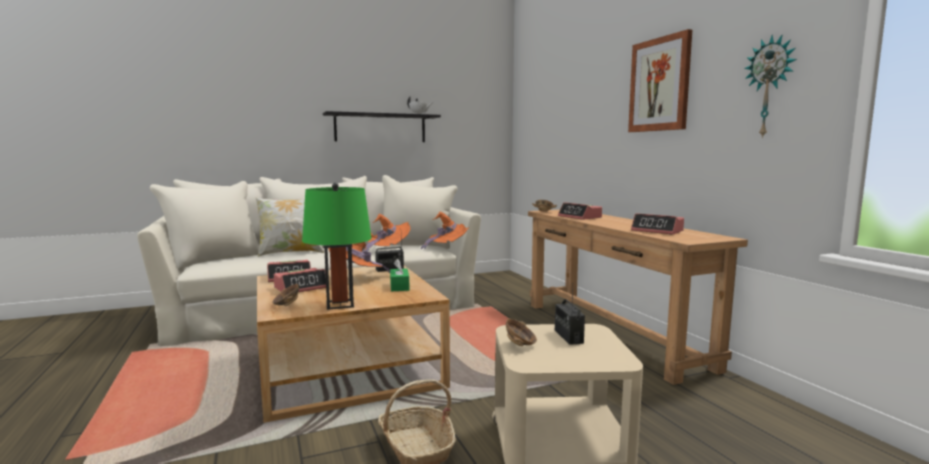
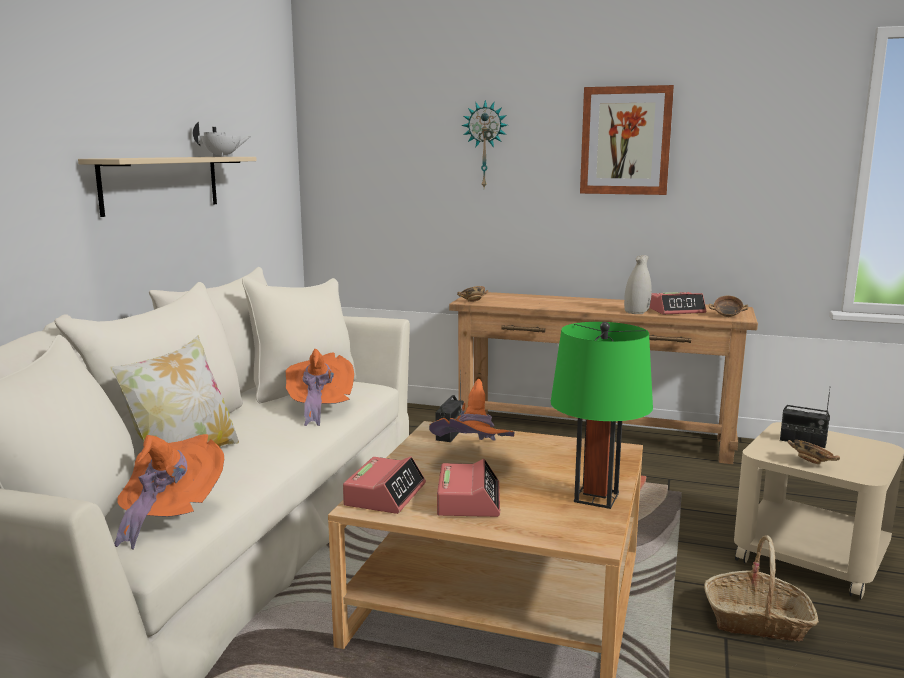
camera: 50 degrees left, 5 degrees up
bowl [272,284,299,306] -> bowl moved to [709,296,749,317]
black shelf [323,111,441,142] -> beige shelf [78,157,257,217]
green tissue box [390,259,409,291] -> none
orange hat [421,212,469,250] -> orange hat moved to [114,434,224,550]
alarm clock [558,202,602,220] -> none
wall clock [744,34,797,139] -> wall clock moved to [462,100,507,188]
none -> white vase [624,255,652,314]

